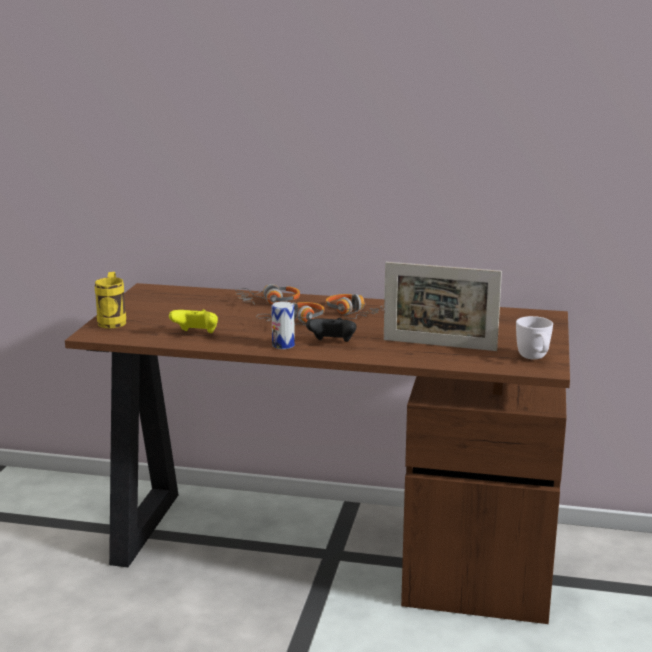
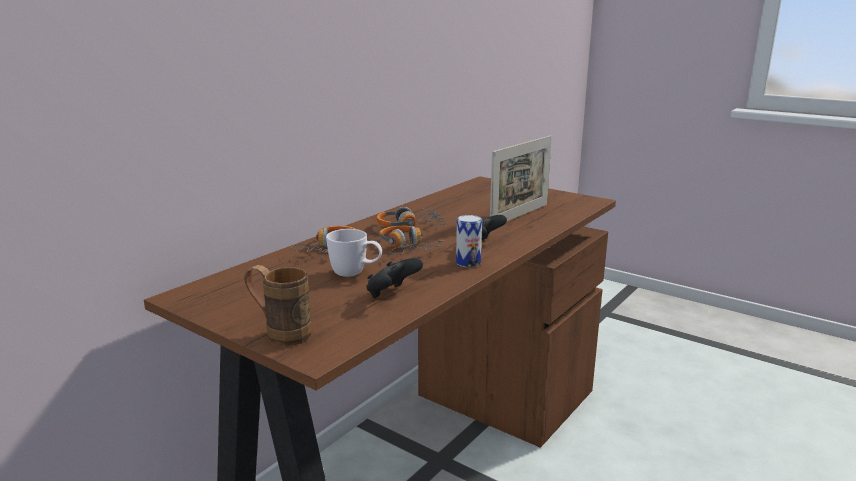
camera: 65 degrees left, 0 degrees up
yellow mug [95,272,126,328] -> brown mug [244,265,311,346]
yellow game controller [169,310,218,333] -> black game controller [366,258,423,298]
white mug [516,316,553,359] -> white mug moved to [326,229,382,277]

